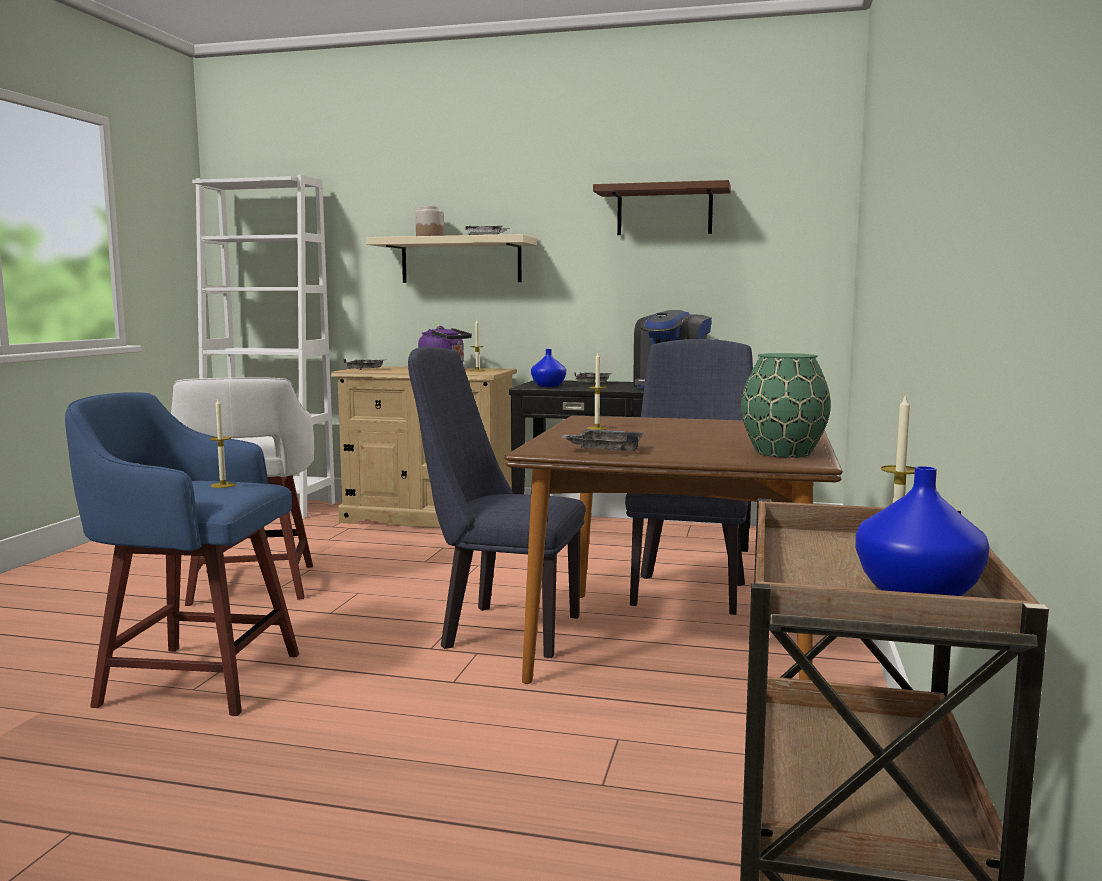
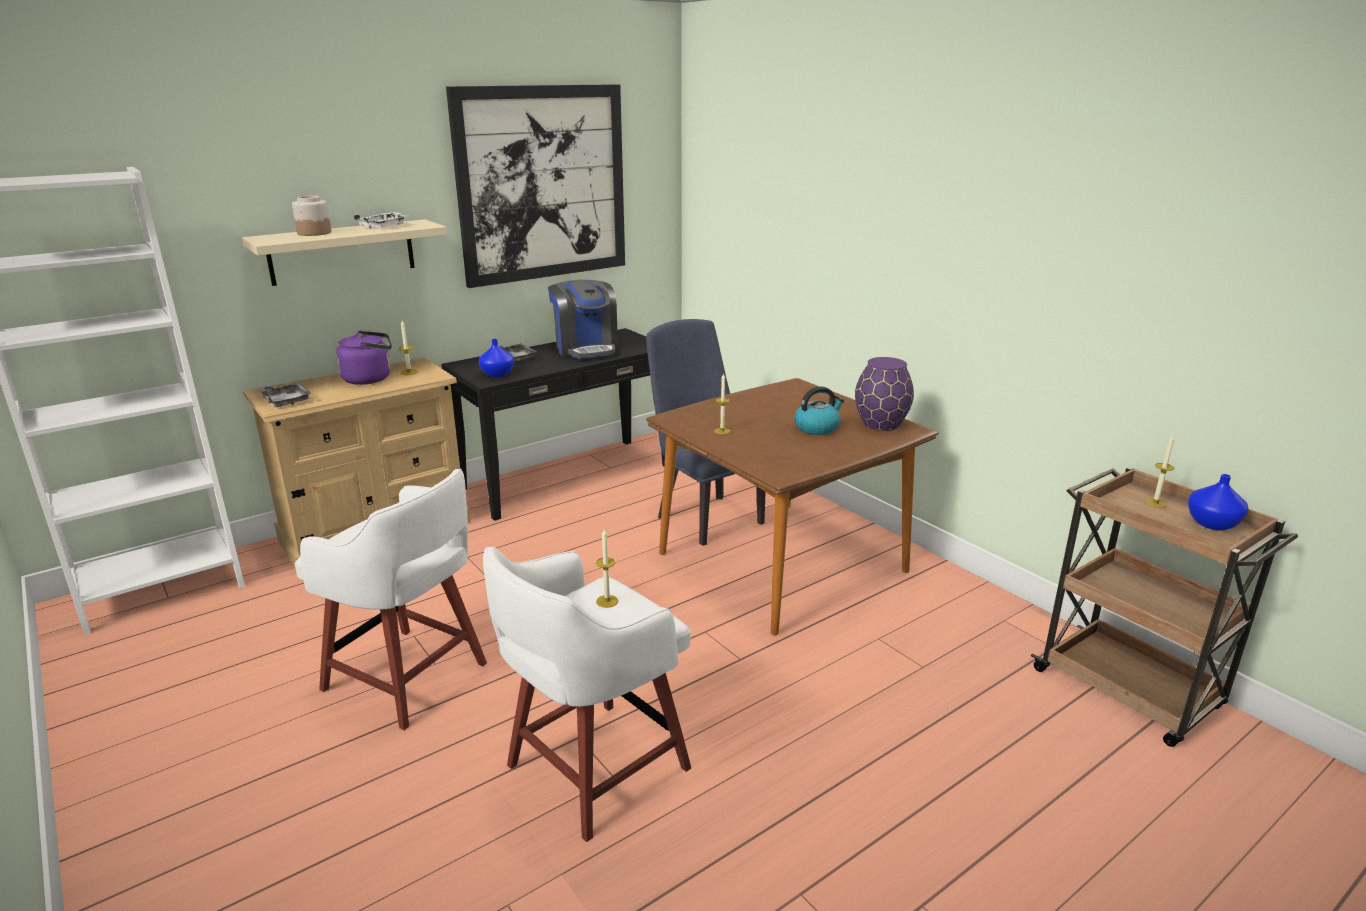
camera: 50 degrees left, 15 degrees up
blue stool [65,392,299,716] -> white stool [483,547,691,842]
blue chair [408,347,585,658] -> none
grey tray [562,429,644,451] -> none
brown shelf [593,180,731,235] -> picture [446,84,625,288]
green vase [741,353,831,458] -> purple vase [855,357,914,431]
none -> kettle [794,386,844,435]

